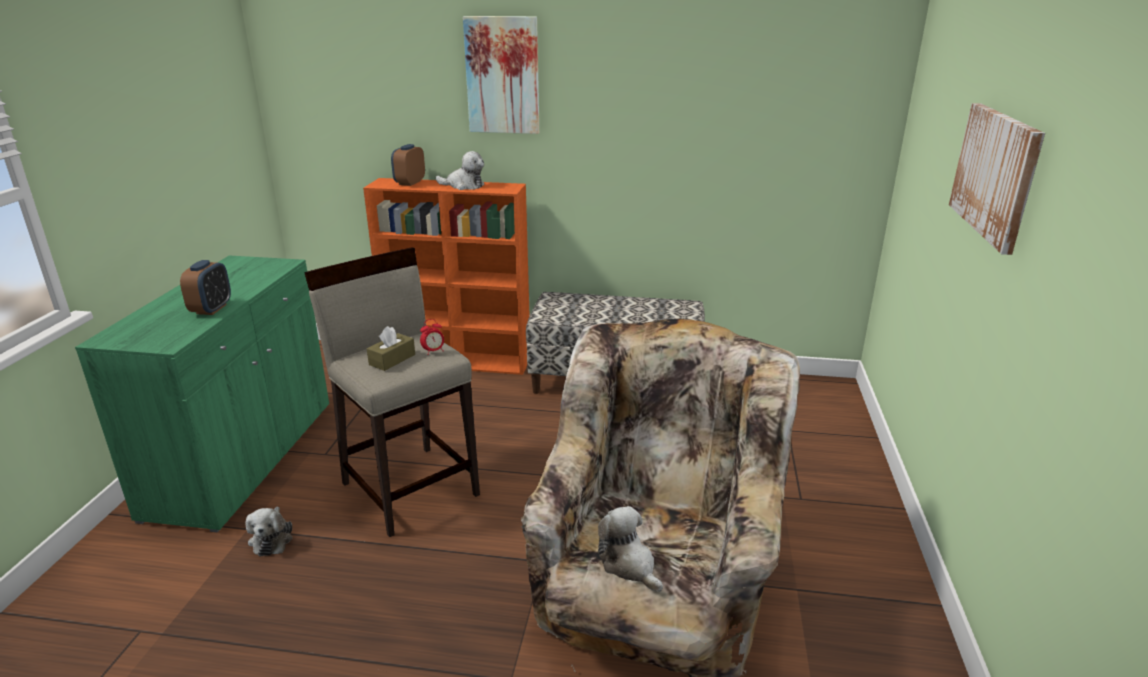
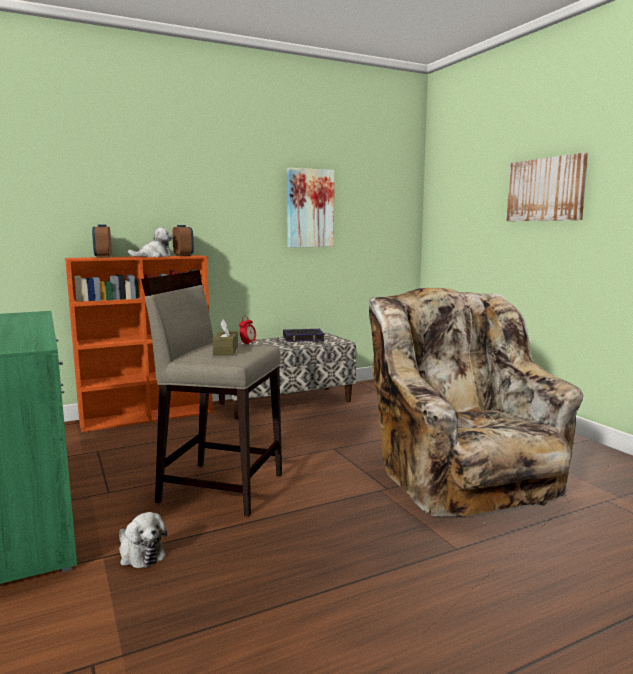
camera: 35 degrees left, 15 degrees down
alarm clock [180,260,231,315] -> alarm clock moved to [172,225,194,256]
picture [463,16,539,134] -> picture moved to [287,168,334,248]
plush toy [598,506,663,592] -> none
none -> book [283,329,325,342]

